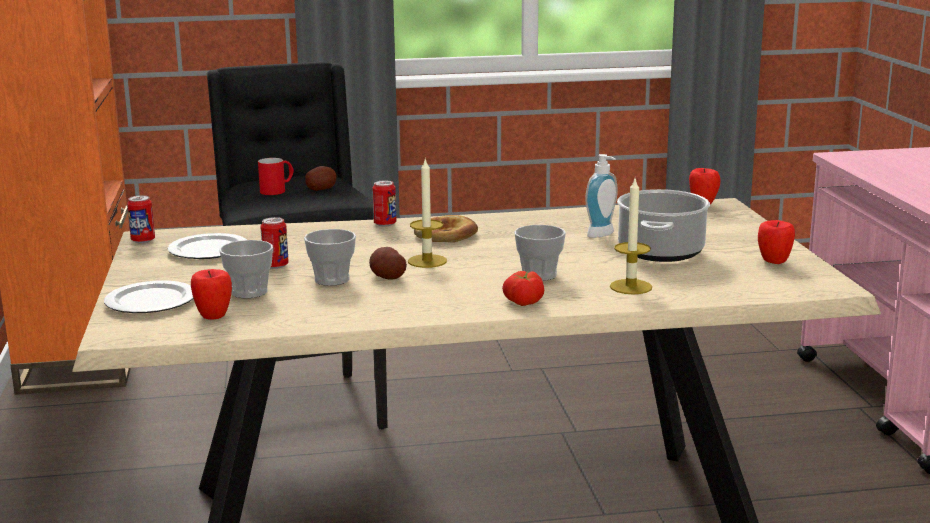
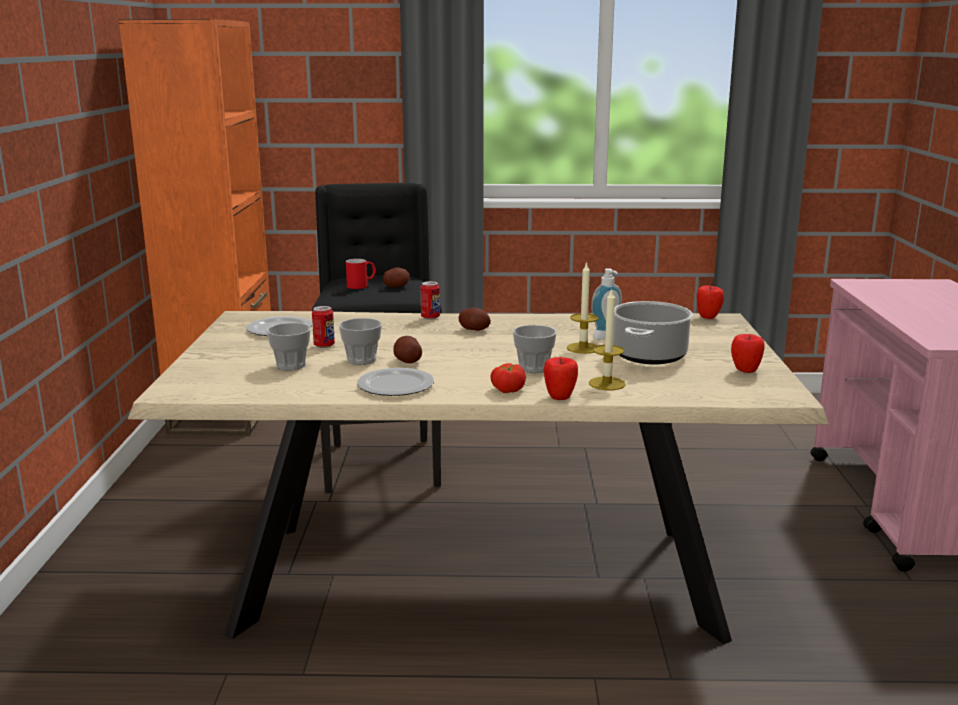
camera: 10 degrees right, 0 degrees up
plate [104,280,194,313] -> plate moved to [357,368,434,396]
can [127,195,155,243] -> none
apple [191,269,232,320] -> apple moved to [544,357,578,400]
candle [408,160,447,268] -> candle moved to [567,261,599,354]
bread [414,215,478,242] -> potato [458,307,491,331]

